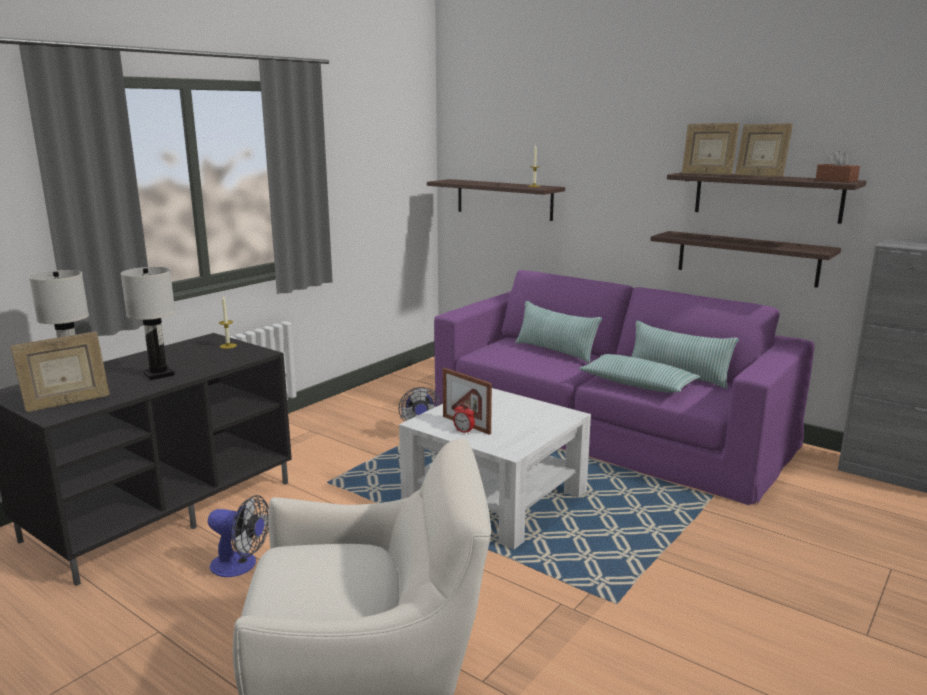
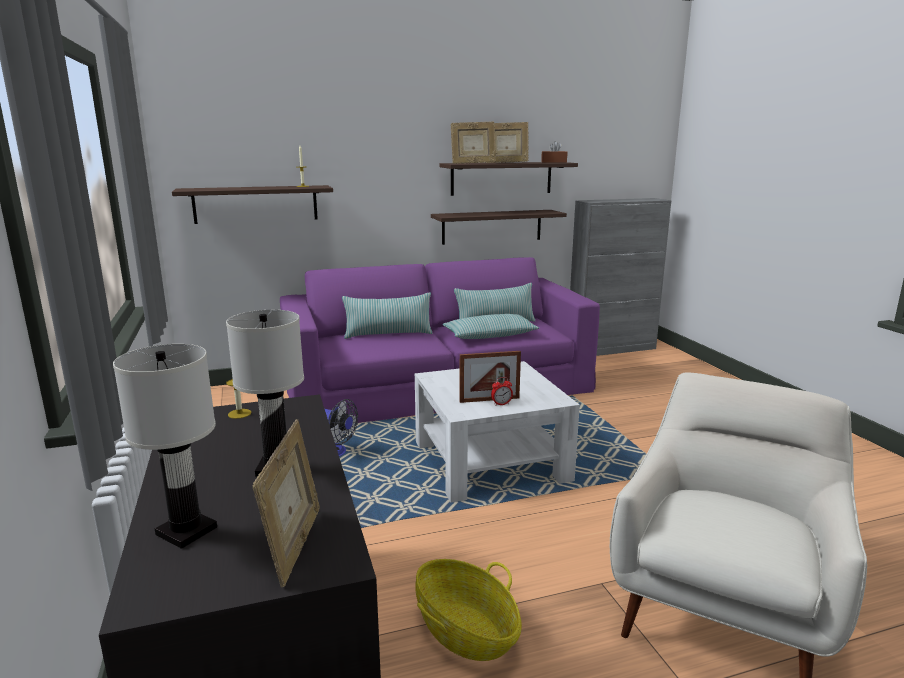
camera: 55 degrees left, 0 degrees up
fan [208,495,269,577] -> basket [415,559,522,661]

